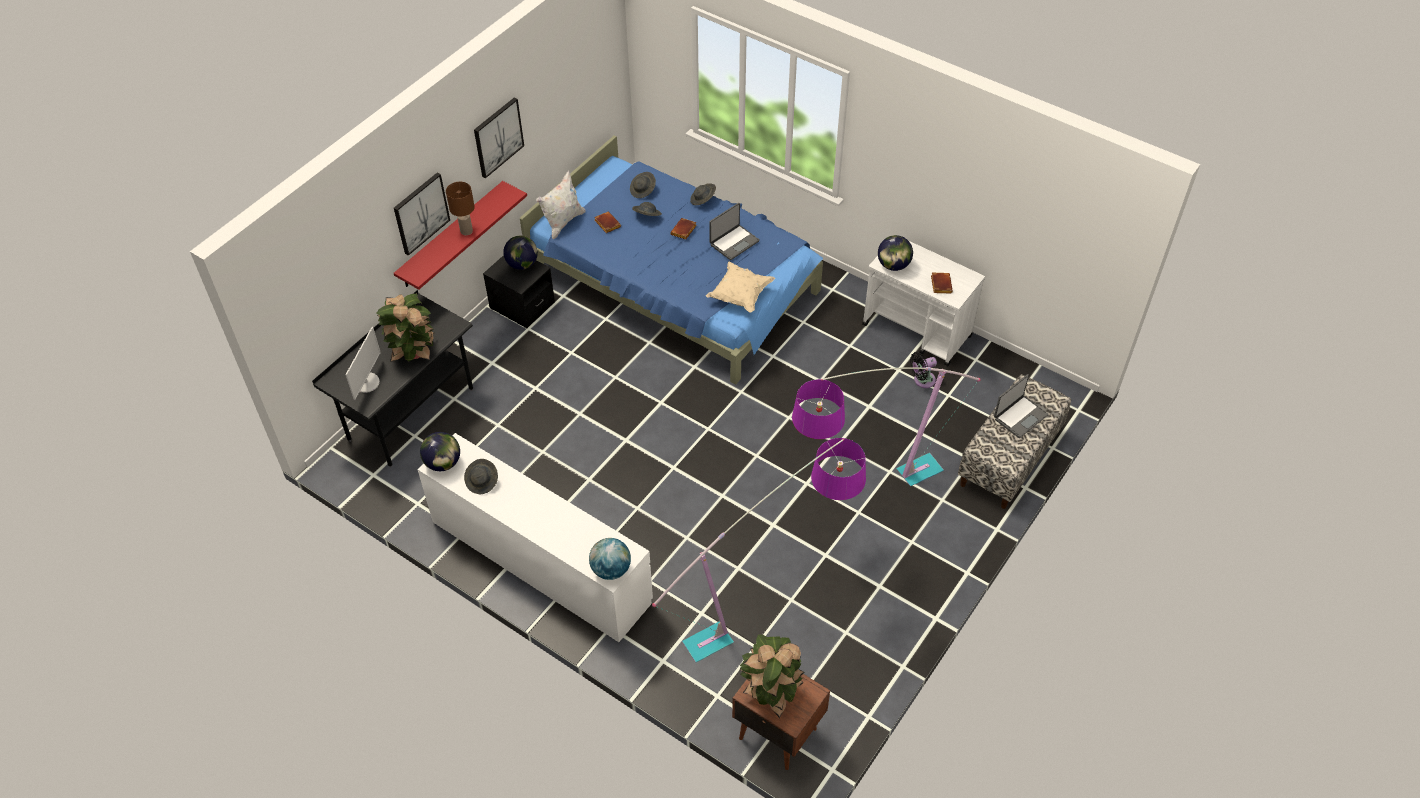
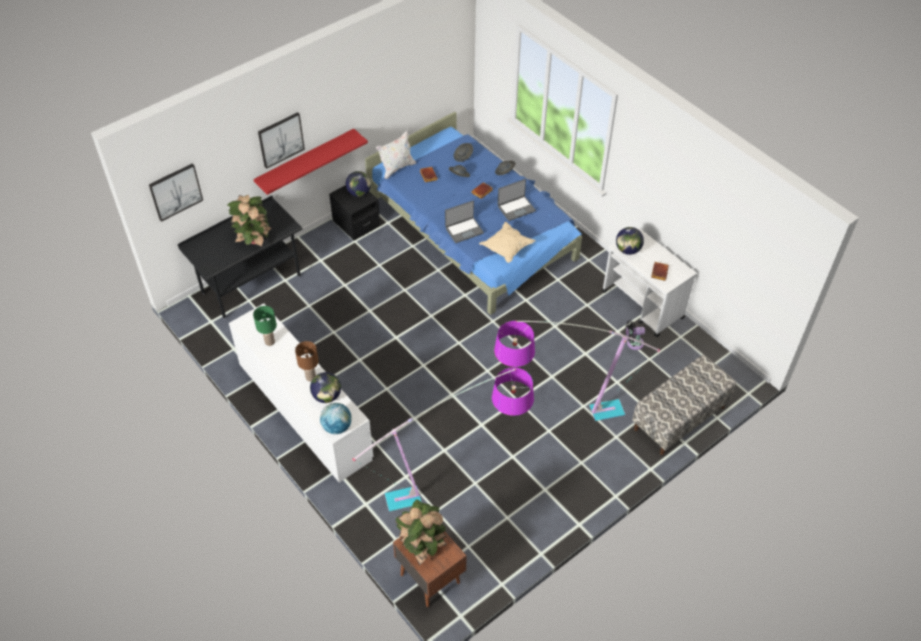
camera: 15 degrees right, 0 degrees up
monitor [345,327,381,400] -> none
globe [420,432,460,471] -> globe moved to [310,372,341,403]
brown table lamp [446,182,475,235] -> brown table lamp moved to [295,341,319,382]
grey hat [464,459,498,494] -> green table lamp [253,306,277,346]
picture [474,97,524,178] -> picture moved to [149,163,203,222]
laptop [994,374,1048,438] -> laptop moved to [445,201,484,243]

